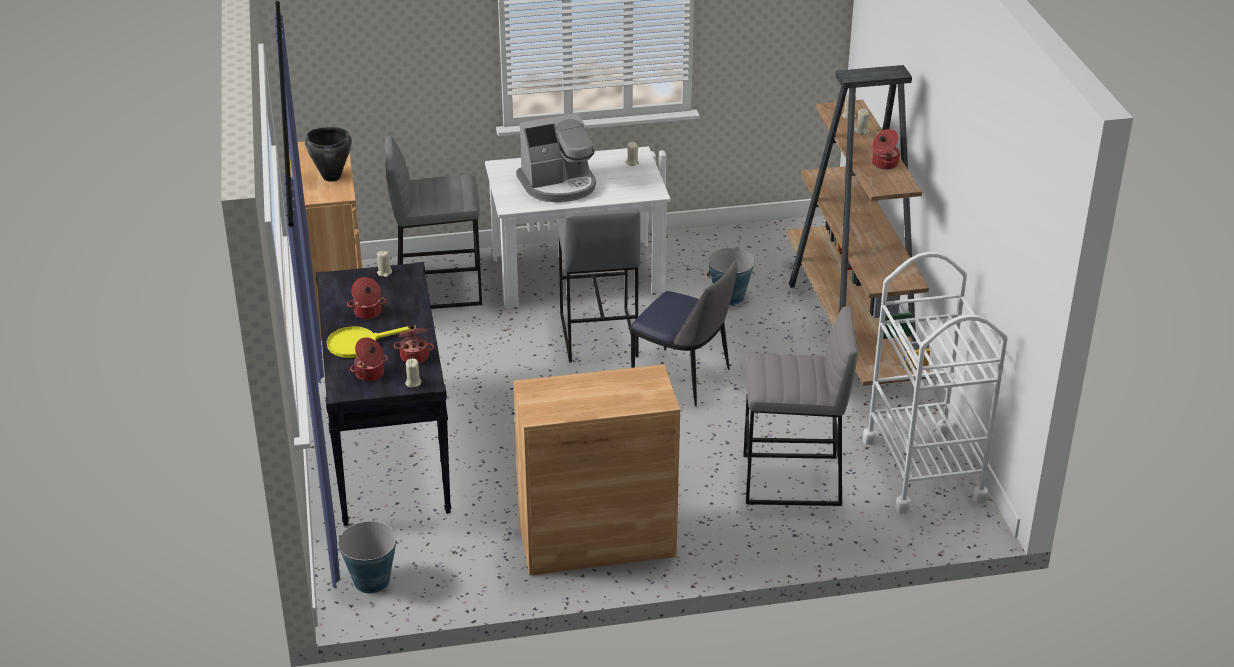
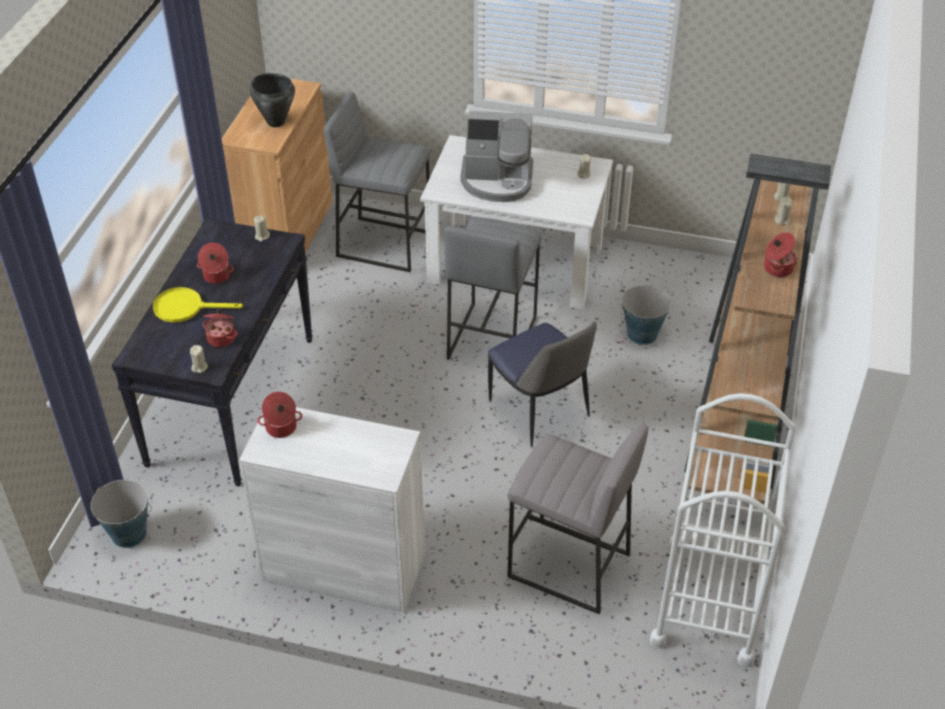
camera: 25 degrees right, 10 degrees up
cooking pot [350,337,388,381] -> cooking pot moved to [257,392,302,438]
brown cabinet [513,364,680,575] -> white cabinet [239,407,425,612]

